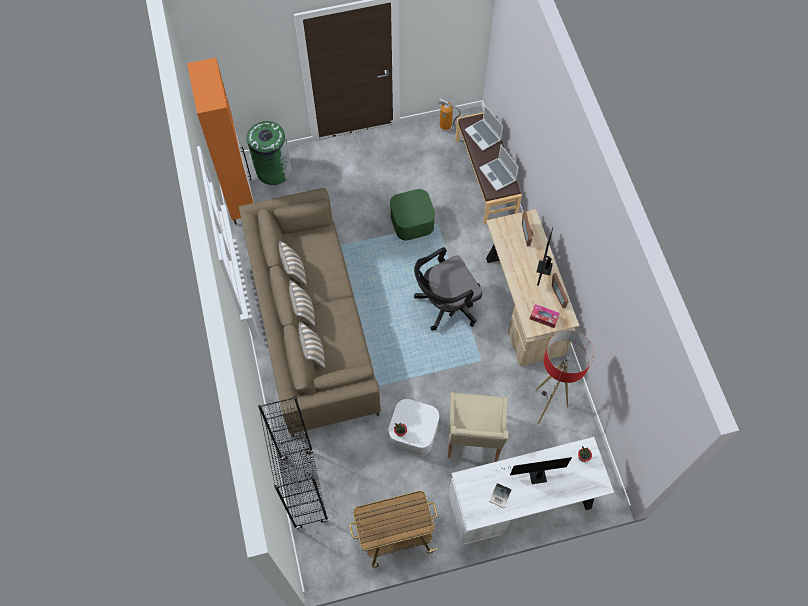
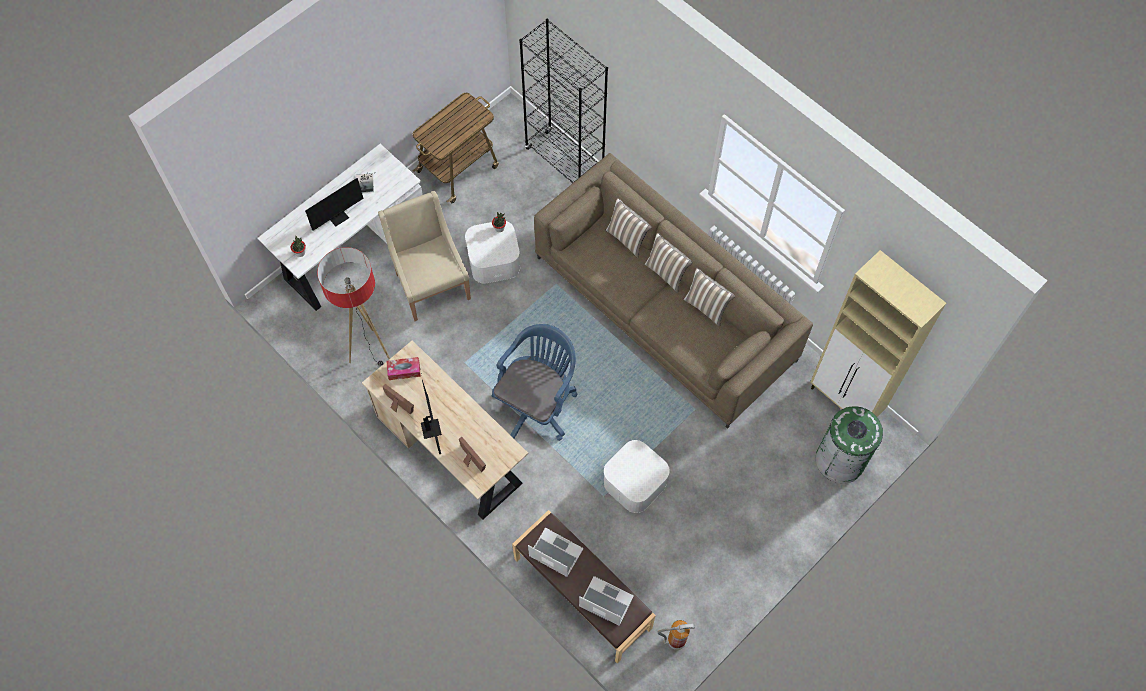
camera: 150 degrees right, 0 degrees up
orange cabinet [187,58,254,225] -> beige cabinet [810,250,946,417]
green storage box [390,189,435,241] -> white storage box [604,440,670,513]
black office chair [414,247,482,331] -> blue office chair [492,324,577,441]

